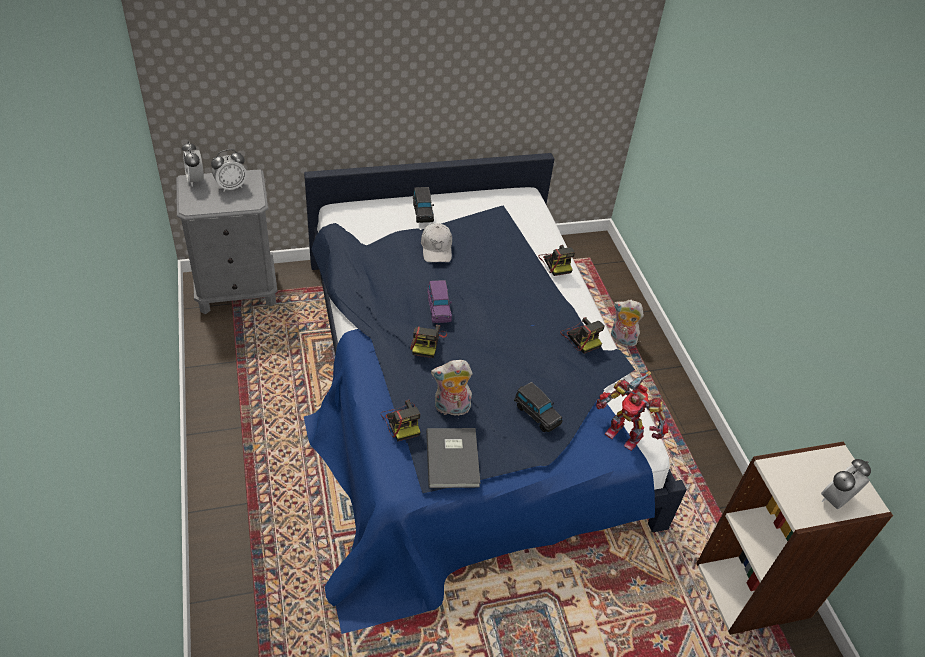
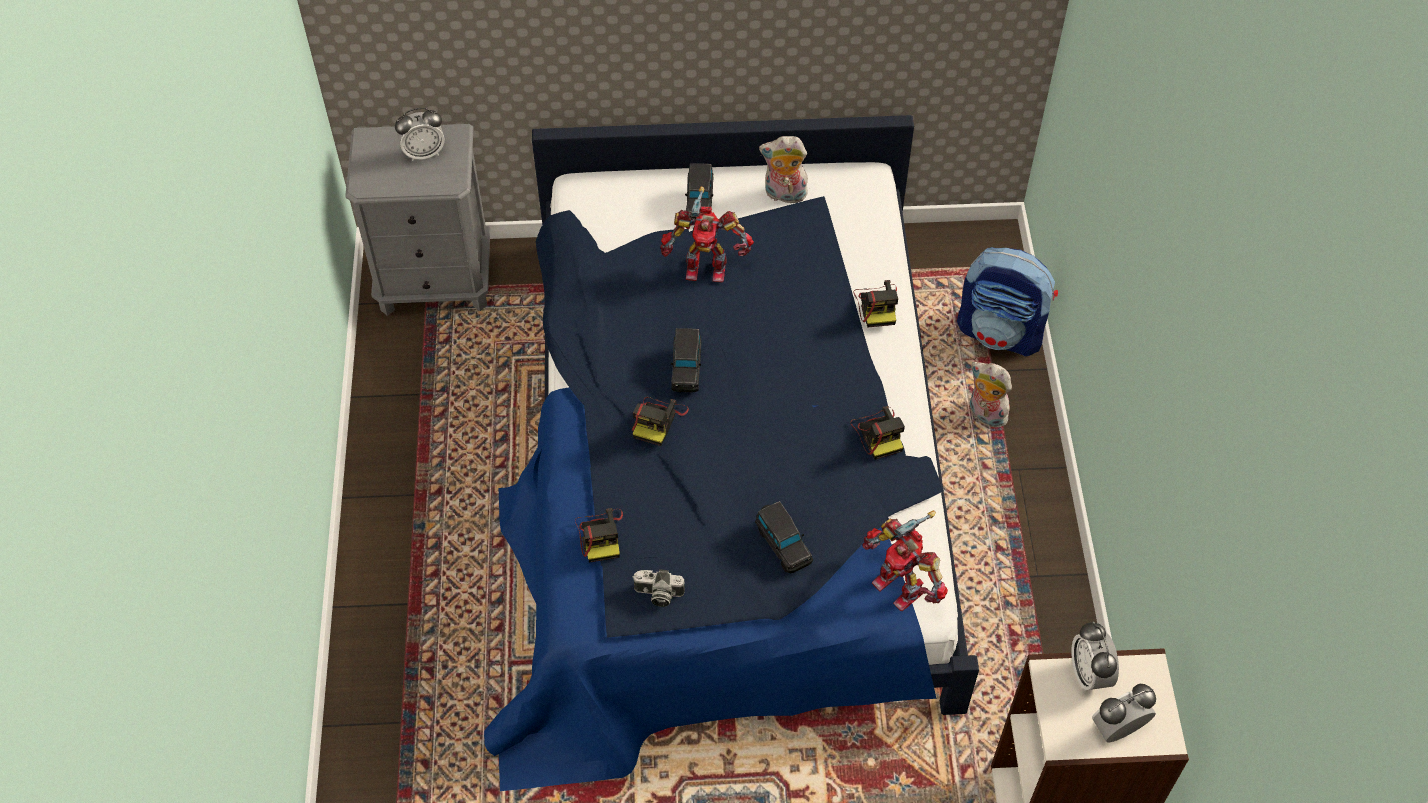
camera: 15 degrees right, 10 degrees up
alarm clock [182,141,204,187] -> alarm clock moved to [1071,621,1119,691]
white cap [421,223,452,262] -> toy robot [661,186,754,283]
grey book [426,428,480,488] -> camera [632,569,685,607]
purple toy car [427,280,452,323] -> black toy car [671,328,701,392]
plush toy [431,360,473,416] -> plush toy moved to [759,136,808,204]
none -> backpack [957,247,1058,356]

